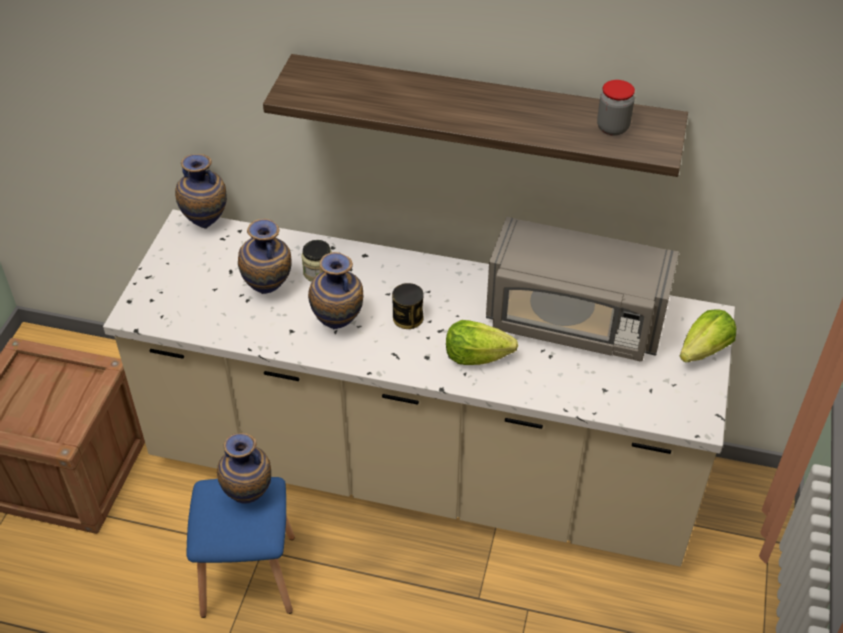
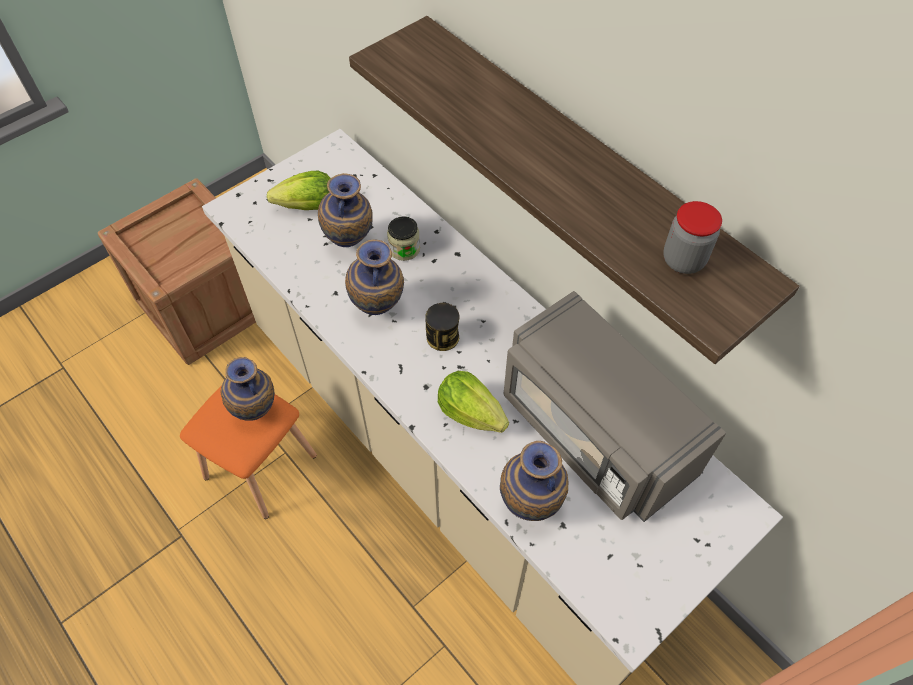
camera: 35 degrees right, 10 degrees up
vase [175,154,227,229] -> vase moved to [500,441,569,521]
blue stool [187,477,295,618] -> orange stool [180,385,317,519]
lettuce [680,309,736,363] -> lettuce moved to [267,171,330,210]

